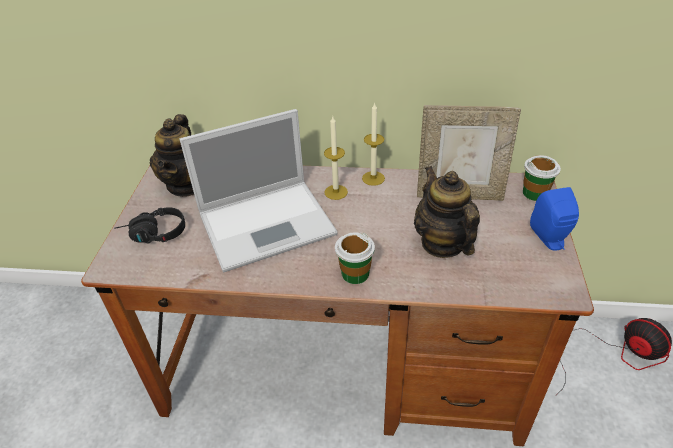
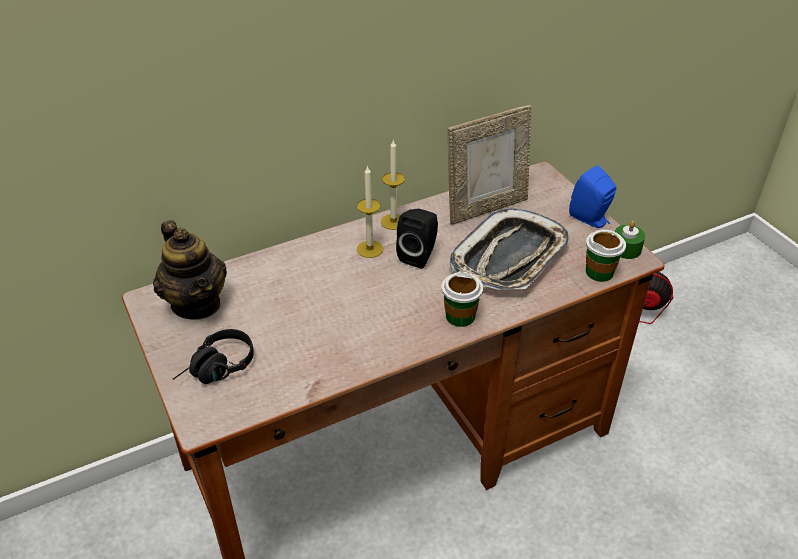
camera: 35 degrees left, 0 degrees up
laptop [180,109,338,272] -> none
teapot [414,166,480,258] -> tray [450,208,570,290]
cup [523,155,561,201] -> cup moved to [586,230,626,282]
none -> black speaker [396,209,438,268]
none -> green candle [615,221,645,259]

